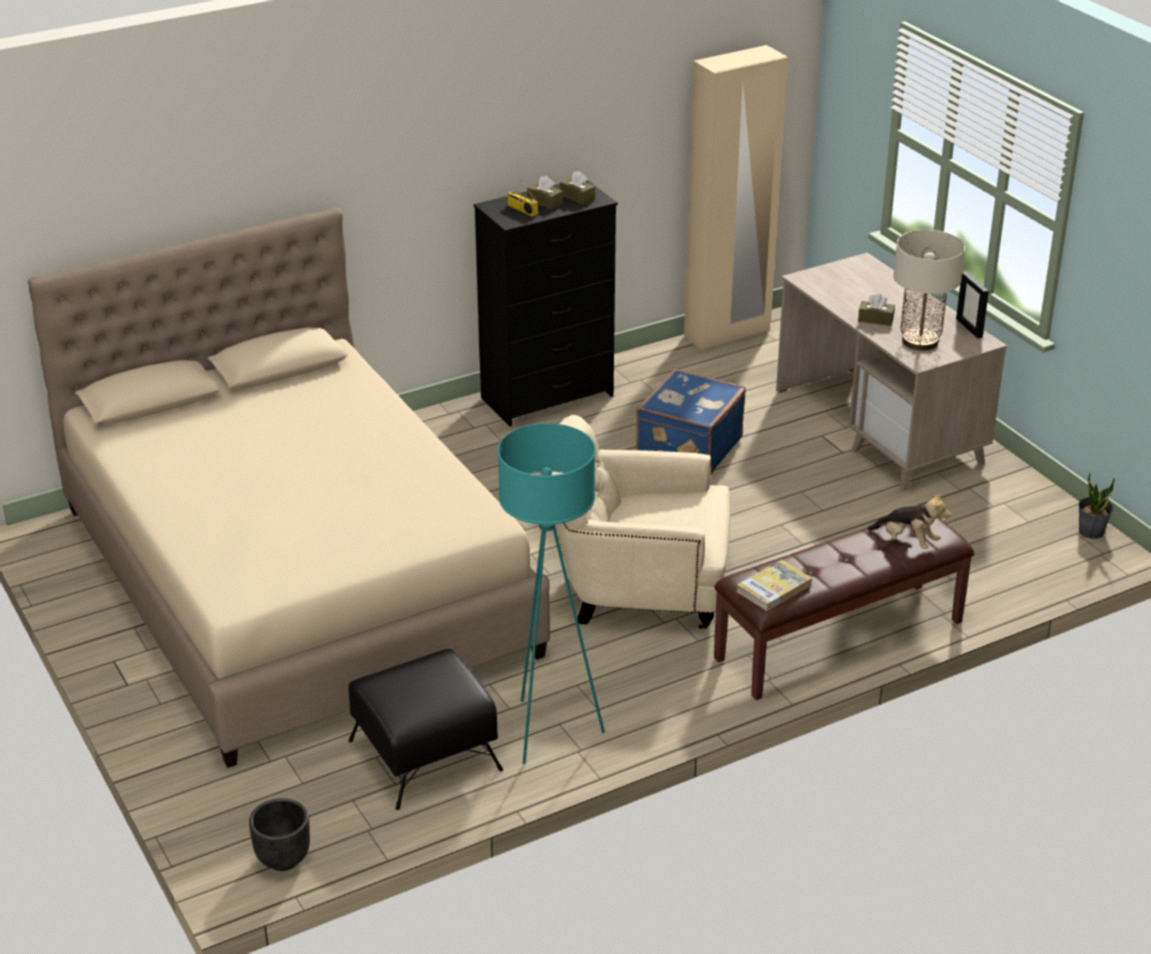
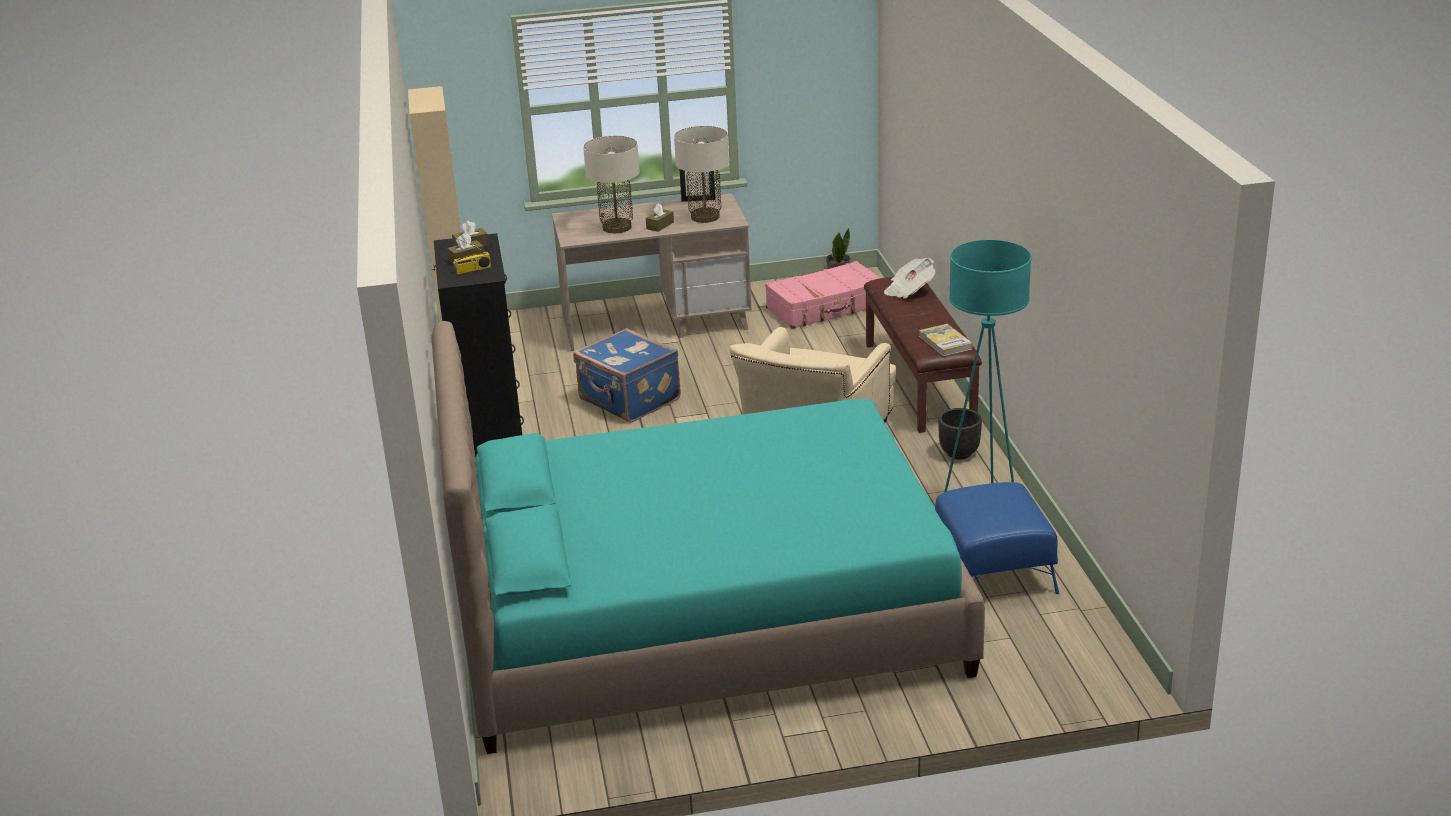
camera: 70 degrees left, 5 degrees down
beige bed [28,207,550,768] -> turquoise bed [432,321,985,754]
black planter [249,798,310,871] -> black planter moved to [938,408,982,459]
black ottoman [348,649,503,810] -> blue ottoman [935,482,1059,594]
plush toy [867,492,951,549] -> newspaper [884,258,935,298]
none -> table lamp [583,136,640,233]
none -> pink suitcase [765,261,880,329]

